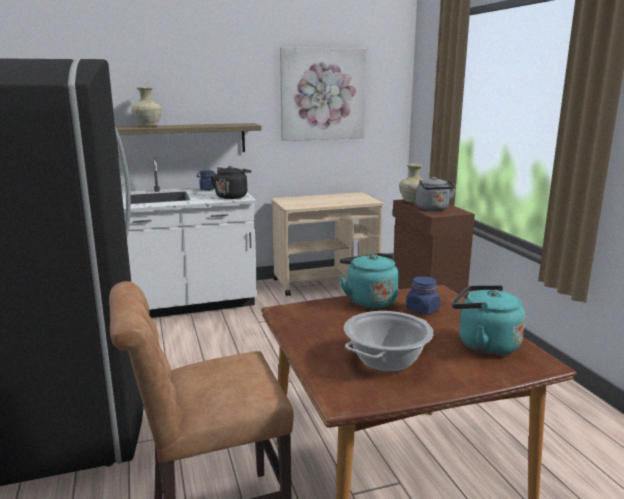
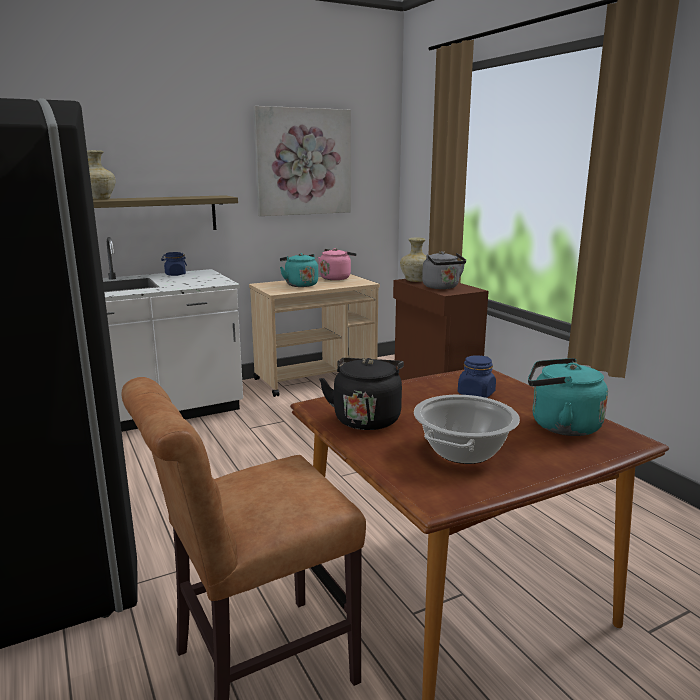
camera: 10 degrees left, 0 degrees up
black kettle [210,166,251,199] -> black kettle moved to [319,358,404,430]
turquoise kettle [340,253,399,308] -> turquoise kettle moved to [280,253,318,287]
none -> pink kettle [318,248,357,280]

